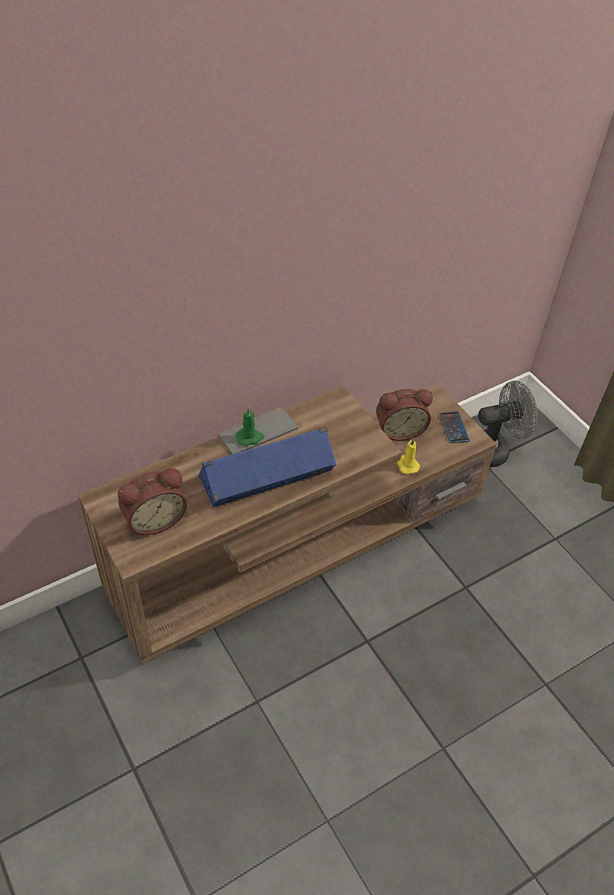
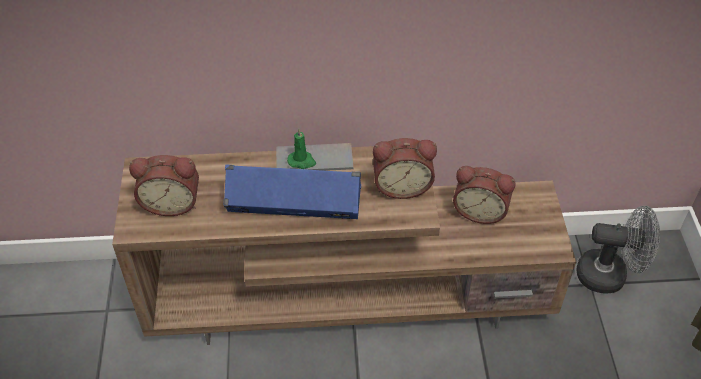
camera: 30 degrees right, 0 degrees up
yellow candle [397,438,420,475] -> none
phone [440,411,470,443] -> none
none -> alarm clock [373,138,437,199]

